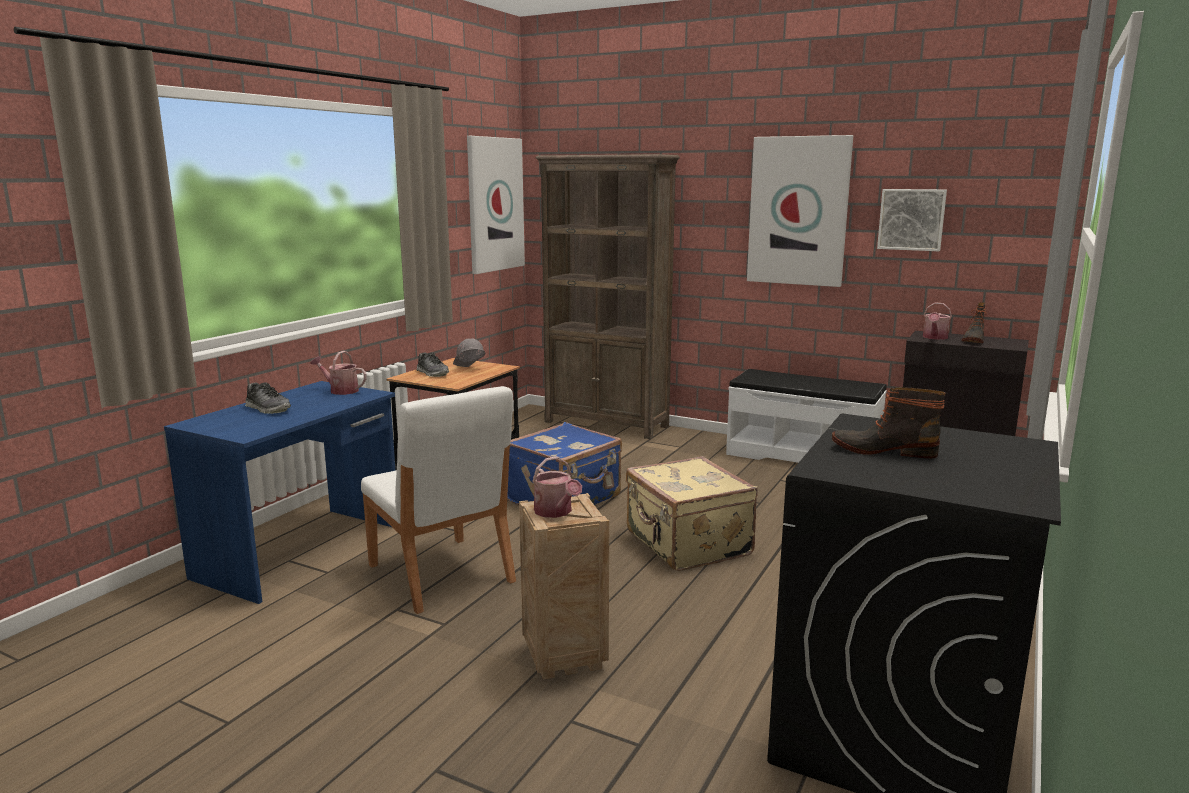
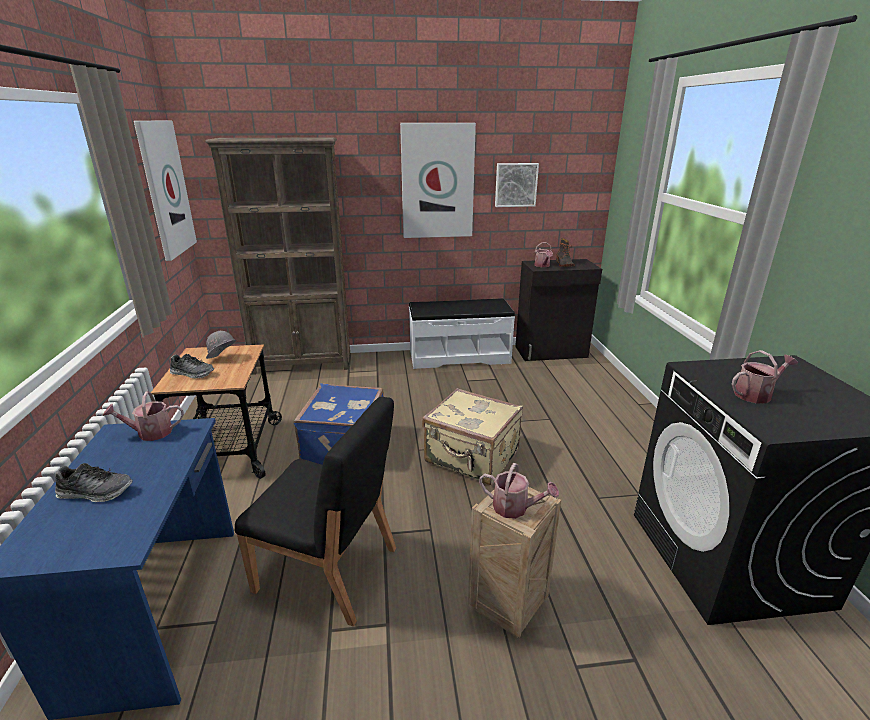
camera: 35 degrees left, 10 degrees up
white chair [361,386,516,614] -> black chair [235,397,396,626]
boot [832,387,946,458] -> watering can [732,350,798,404]

